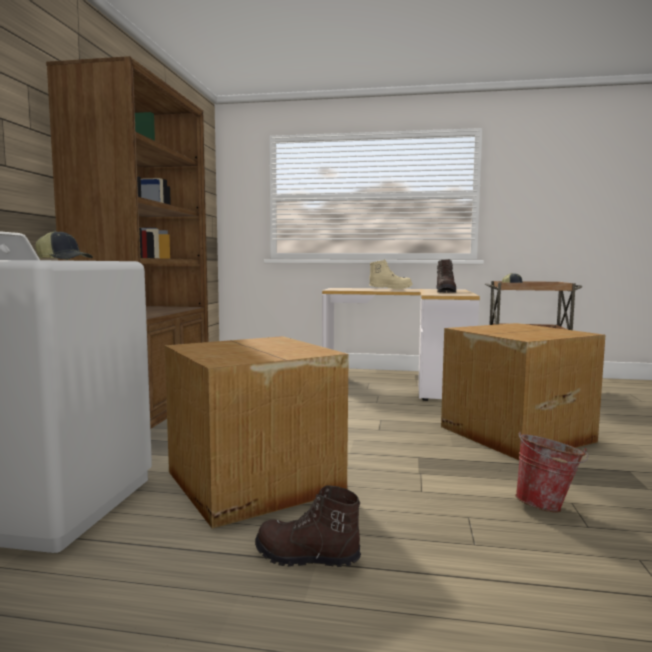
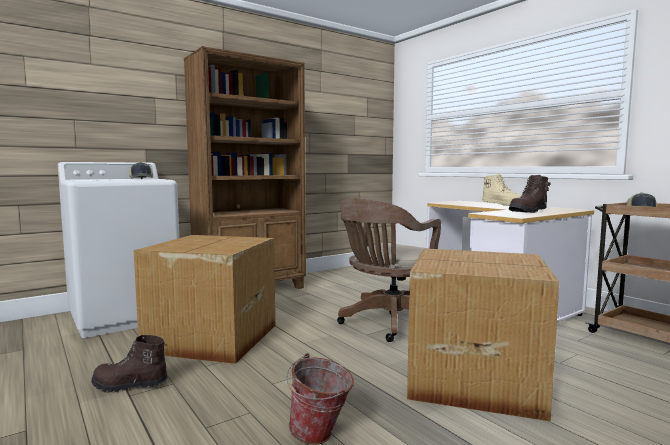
camera: 45 degrees right, 0 degrees up
brown boot [255,485,361,567] -> brown boot turned 60 degrees counterclockwise [91,335,168,392]
none -> brown office chair [337,198,441,342]

